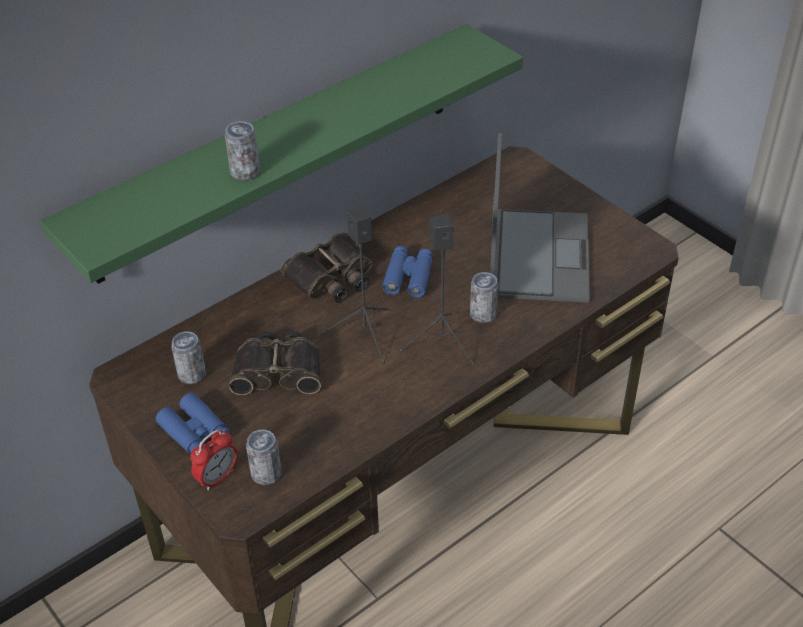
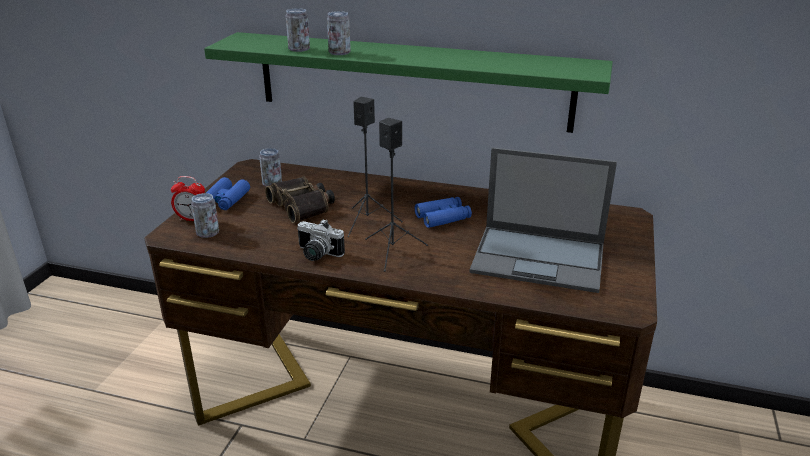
camera: 55 degrees right, 15 degrees down
binoculars [280,233,372,303] -> none
can [470,272,498,323] -> can moved to [286,8,310,52]
laptop [490,133,590,303] -> laptop turned 45 degrees clockwise [470,147,617,293]
none -> camera [297,219,345,261]

